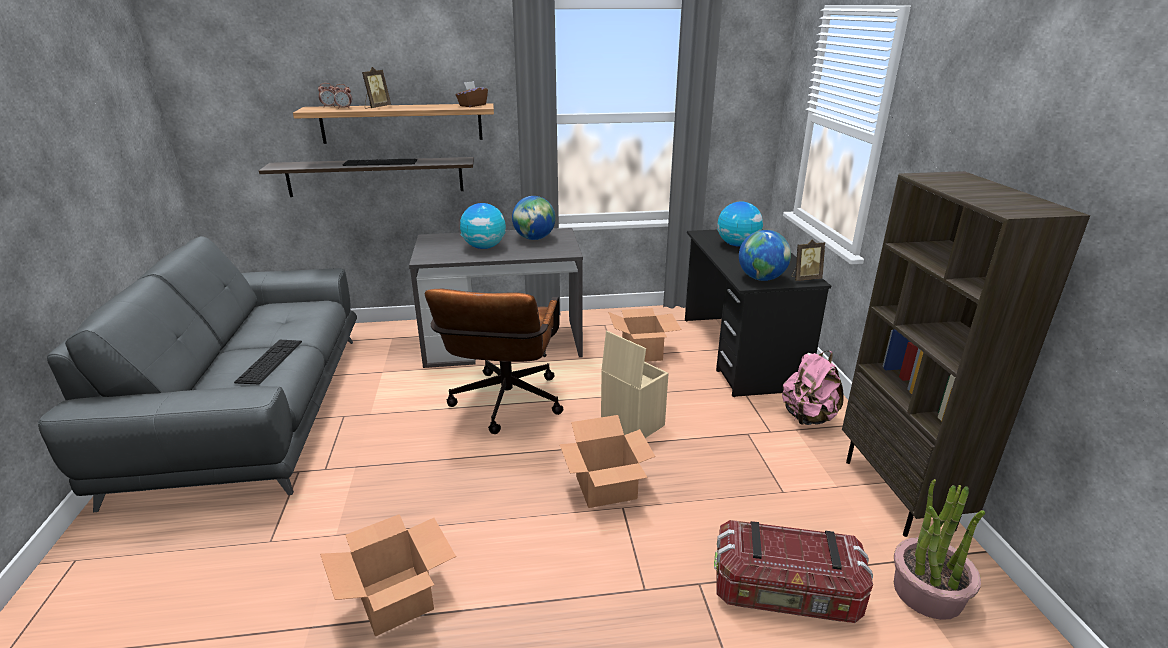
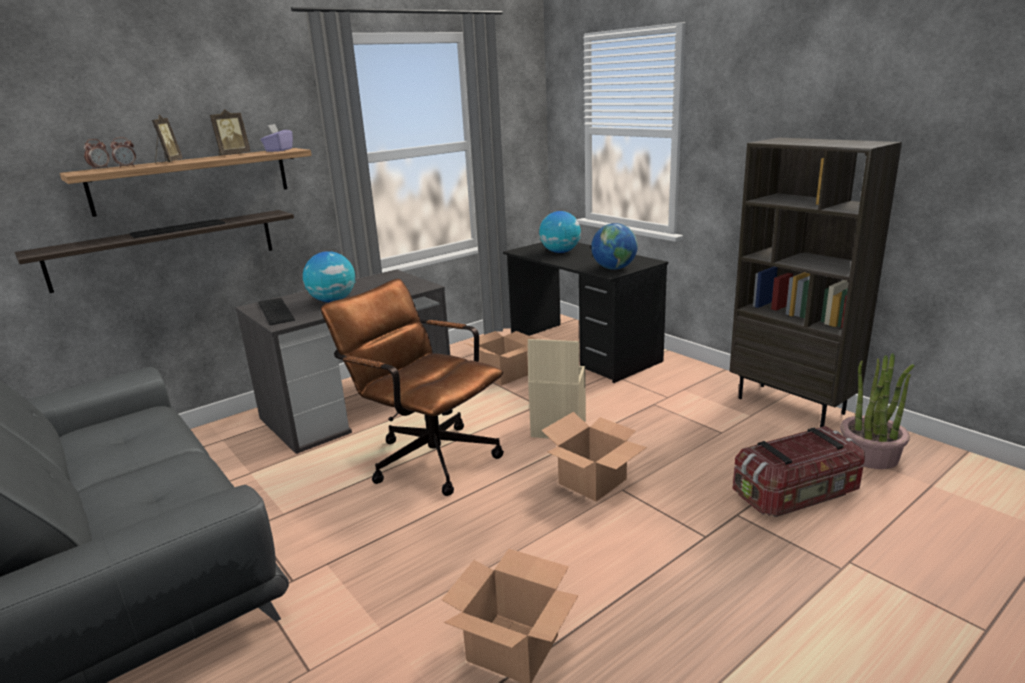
camera: 30 degrees left, 5 degrees down
keyboard [234,340,302,384] -> keyboard moved to [258,298,295,325]
brown office chair [425,289,563,434] -> brown office chair turned 150 degrees clockwise [321,279,504,496]
brown tissue box [456,81,488,107] -> purple tissue box [261,124,293,152]
globe [512,196,556,240] -> none
pink backpack [782,351,844,425] -> none
picture frame [792,239,825,281] -> picture frame moved to [210,109,250,156]

